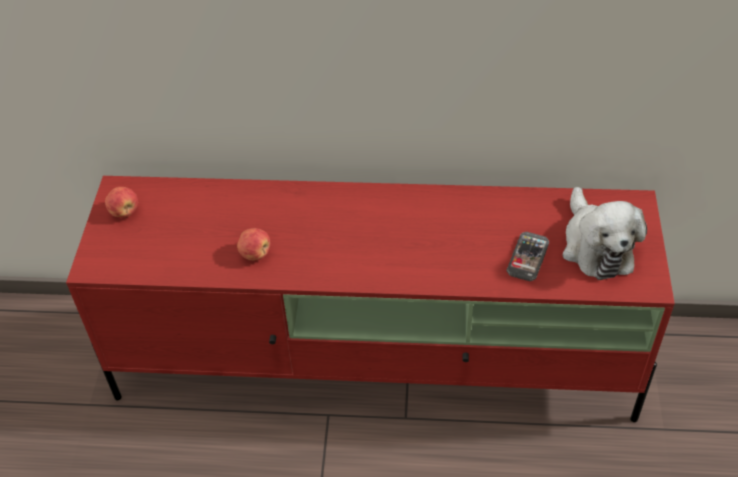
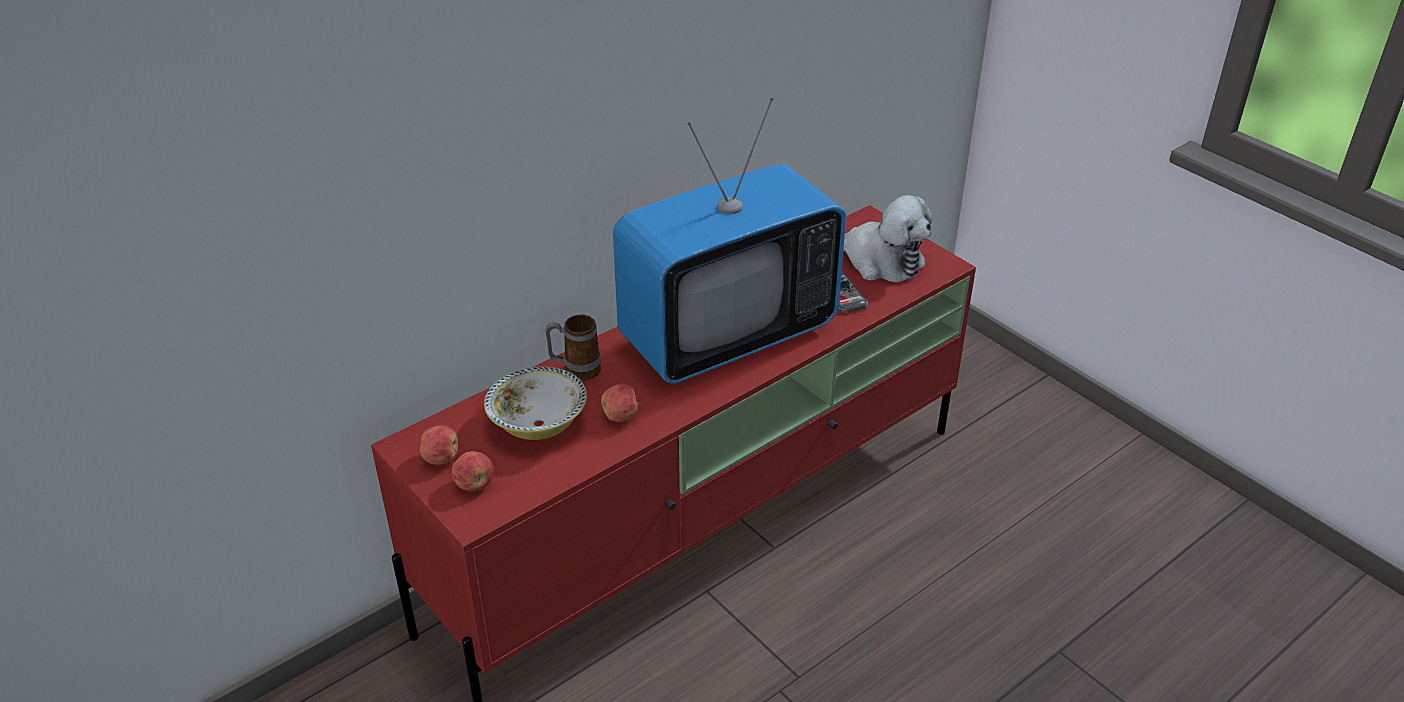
camera: 45 degrees left, 10 degrees down
none -> apple [452,451,494,491]
none -> bowl [484,367,587,440]
none -> mug [545,315,601,381]
none -> television [613,97,846,384]

